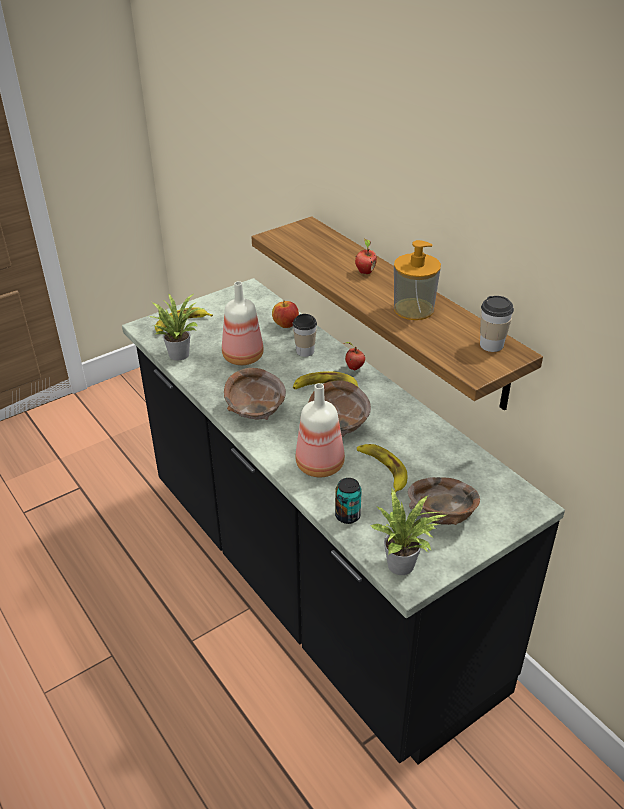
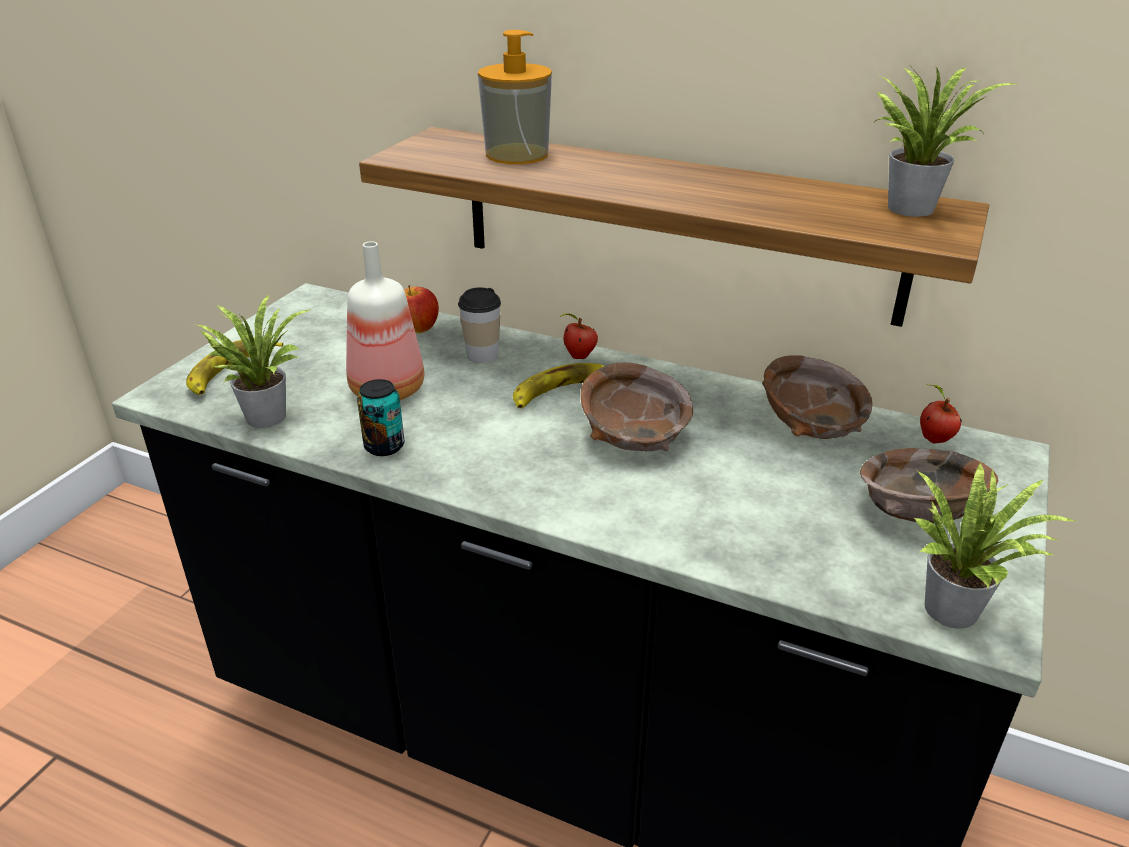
camera: 30 degrees left, 5 degrees down
brown bowl [224,368,286,420] -> brown bowl moved to [762,355,873,439]
bottle [296,383,345,477] -> none
can [335,478,362,524] -> can moved to [357,379,404,456]
apple [355,238,377,274] -> apple moved to [920,384,962,444]
banana [357,444,407,493] -> none
soap dispenser [394,240,441,320] -> soap dispenser moved to [478,30,552,164]
cup [480,296,514,352] -> potted plant [876,67,1016,217]

